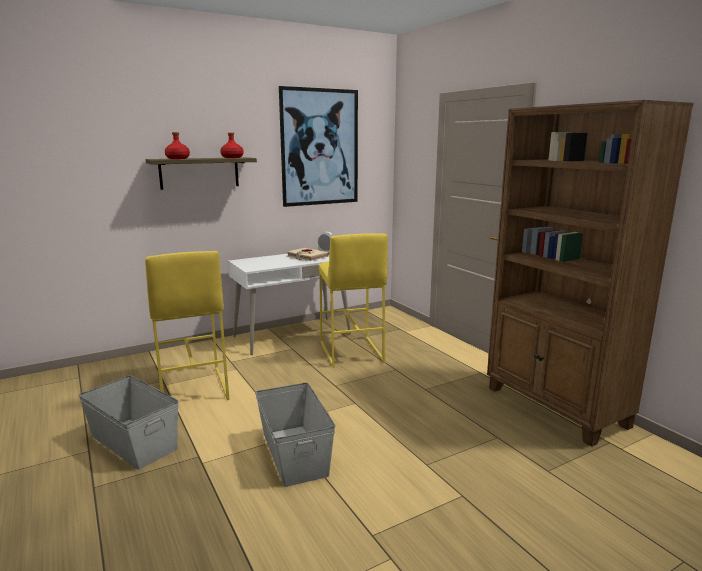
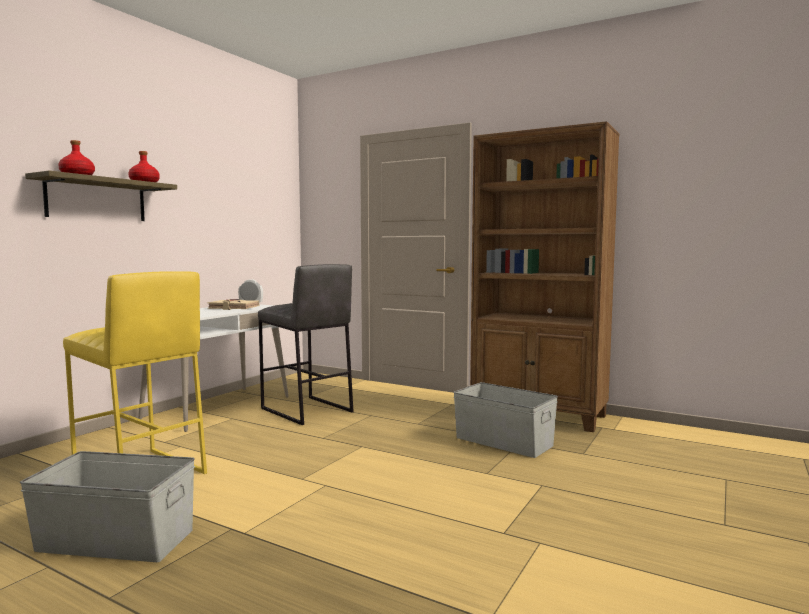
camera: 30 degrees left, 10 degrees down
grey storage box [255,383,336,487] -> grey storage box moved to [453,382,558,458]
picture [279,86,358,207] -> none
yellow stool [318,234,388,368] -> grey stool [258,264,354,425]

